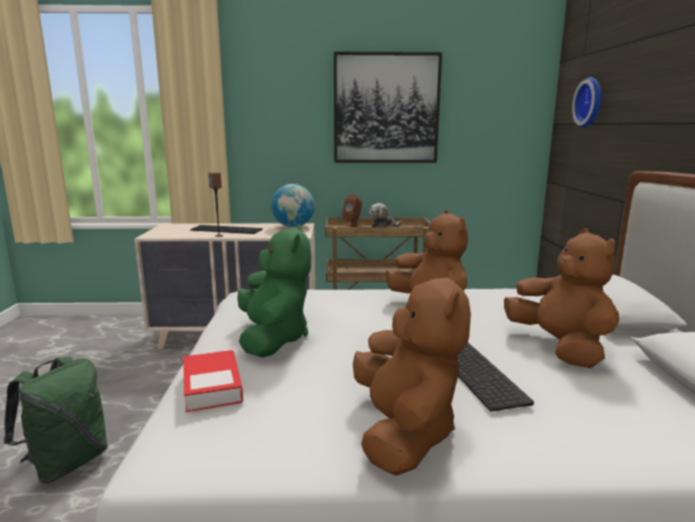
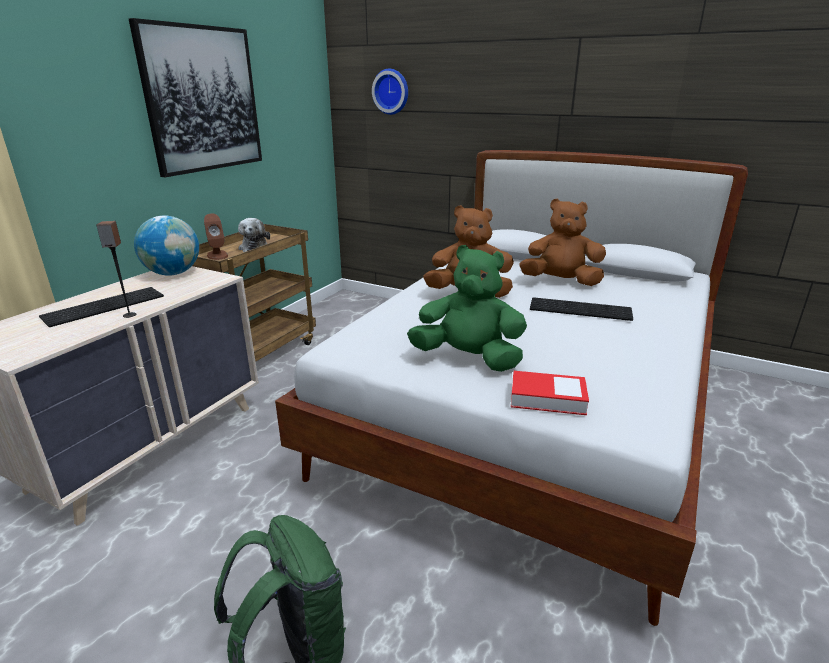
camera: 60 degrees left, 10 degrees up
brown plush toy [353,271,471,476] -> none

